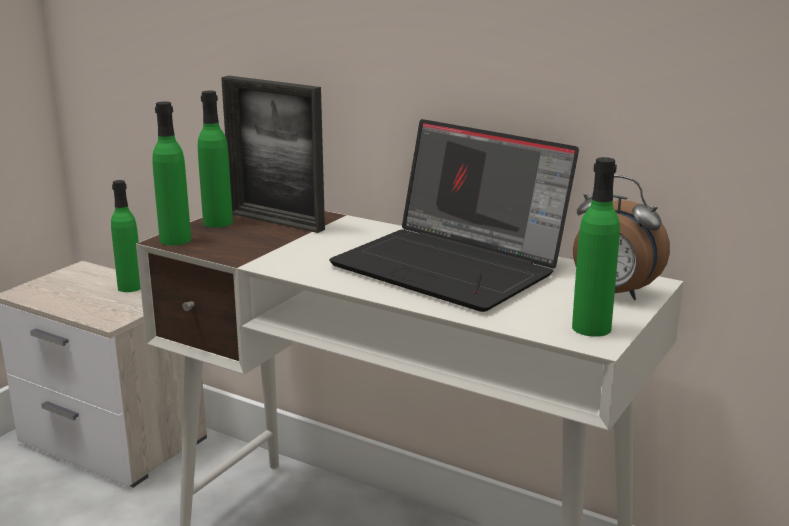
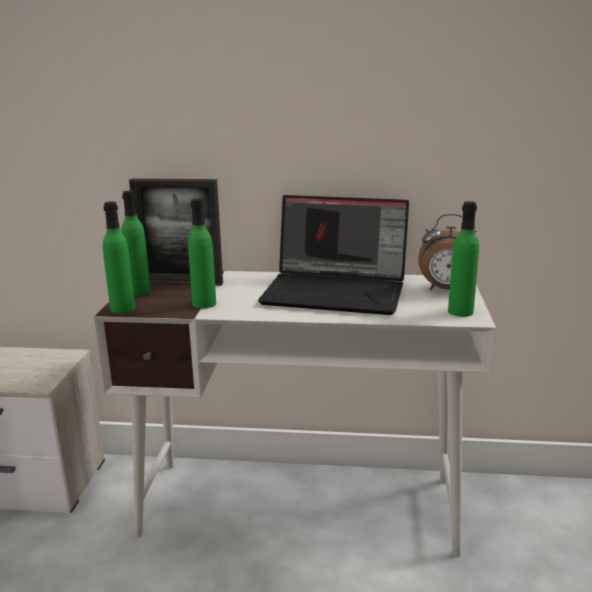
camera: 25 degrees left, 0 degrees up
green bottle [111,180,141,292] -> green bottle moved to [188,198,216,309]

